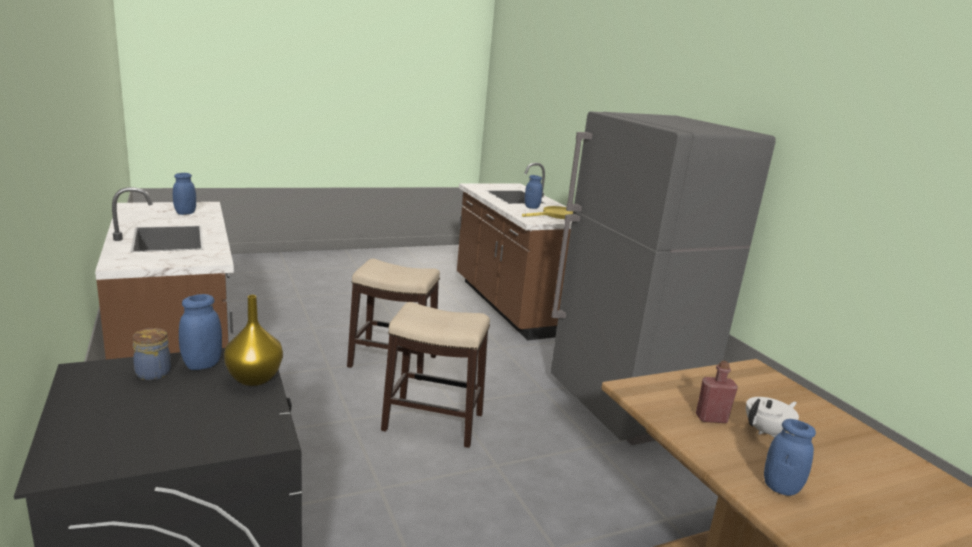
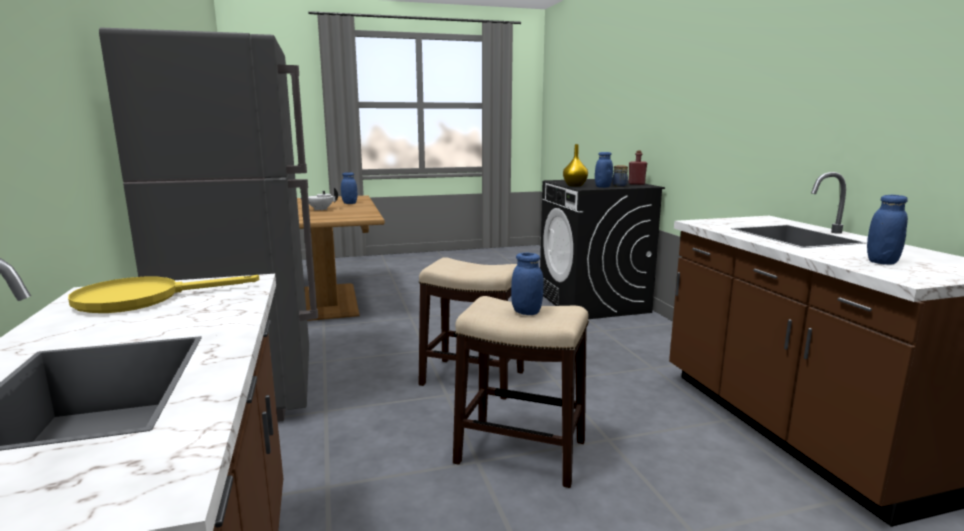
camera: 170 degrees left, 5 degrees down
blue jar [525,175,542,209] -> blue jar moved to [511,253,544,315]
red bottle [696,361,738,423] -> red bottle moved to [628,150,647,185]

